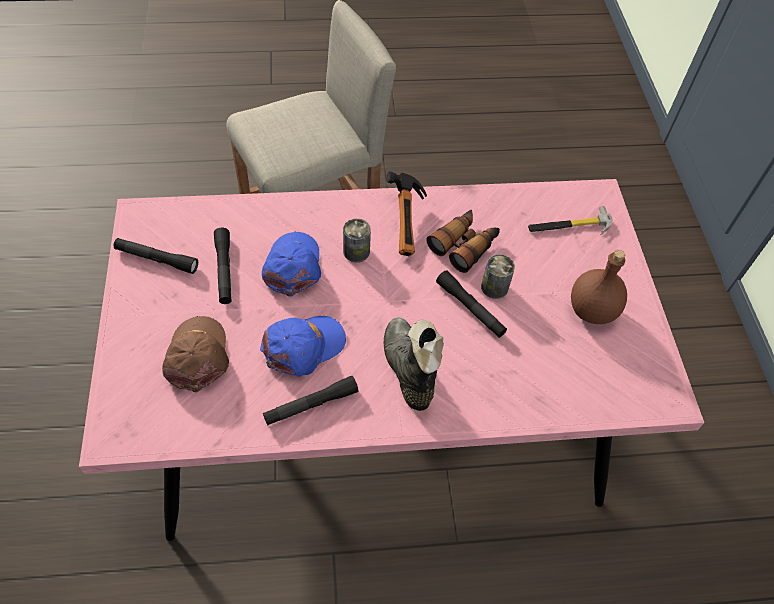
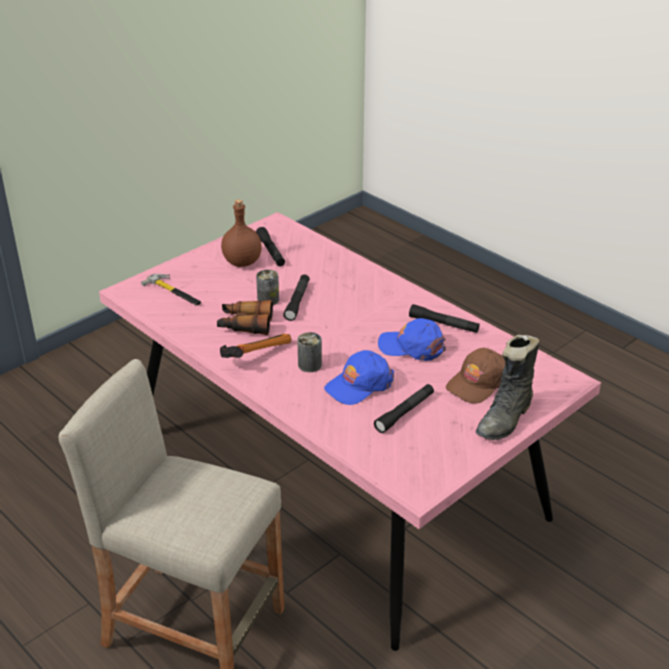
camera: 125 degrees left, 20 degrees down
black flashlight [114,238,198,274] -> black flashlight moved to [256,227,285,266]
black boot [384,317,444,411] -> black boot moved to [476,334,540,440]

